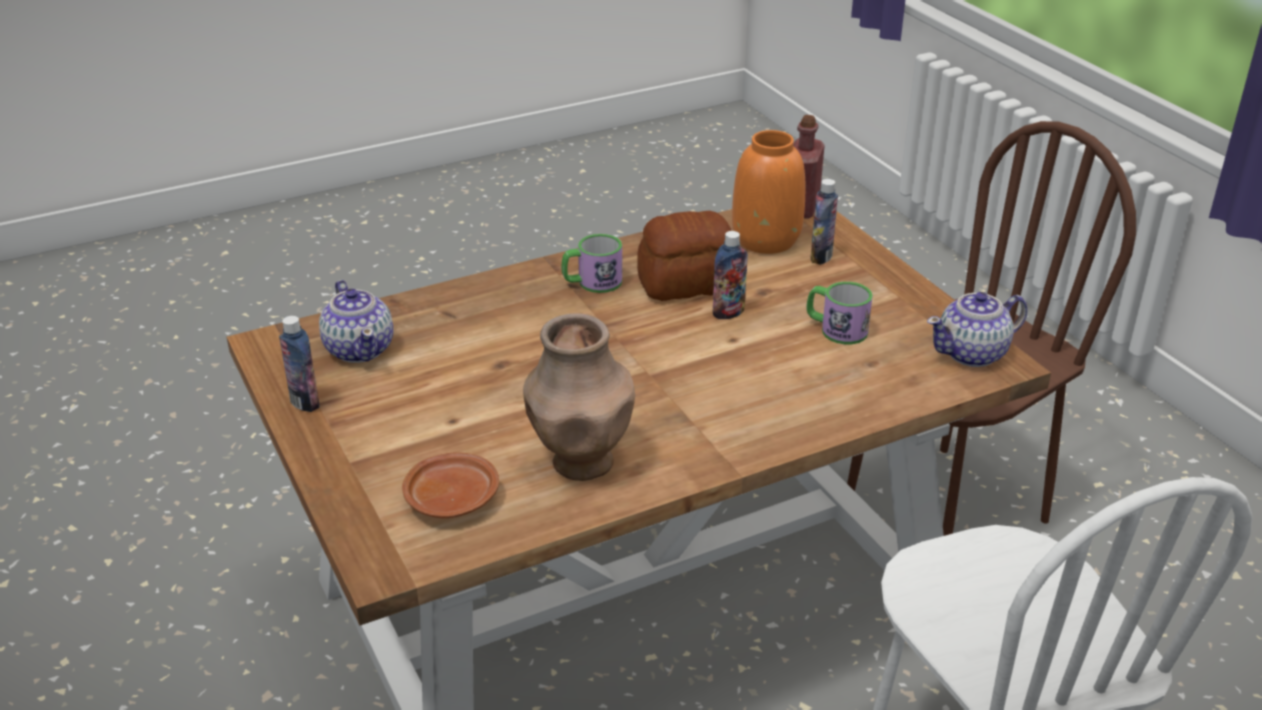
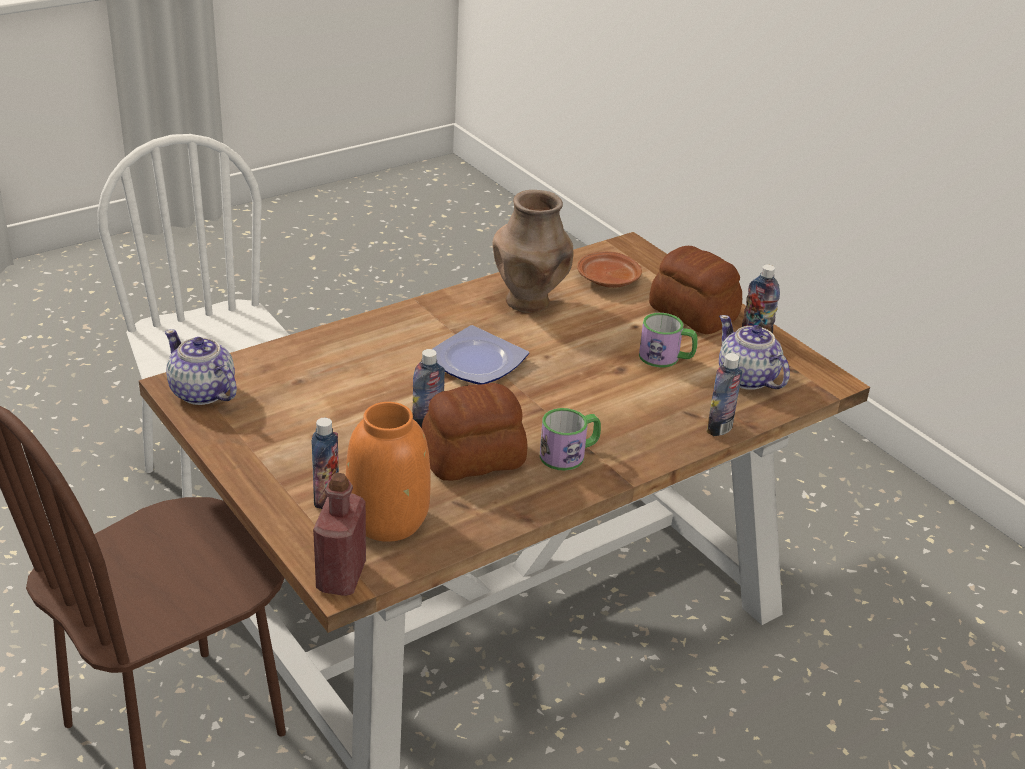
camera: 170 degrees right, 0 degrees up
mug [807,282,873,344] -> mug moved to [639,313,698,367]
teapot [927,292,1027,367] -> teapot turned 105 degrees counterclockwise [165,329,237,405]
none -> plate [432,325,529,385]
none -> bread [649,246,742,334]
none -> bottle [706,353,742,436]

